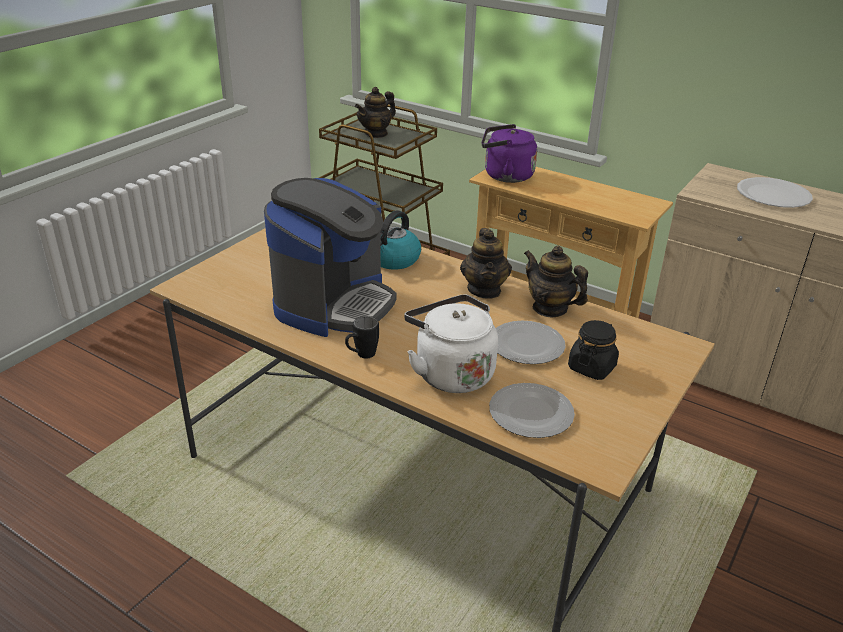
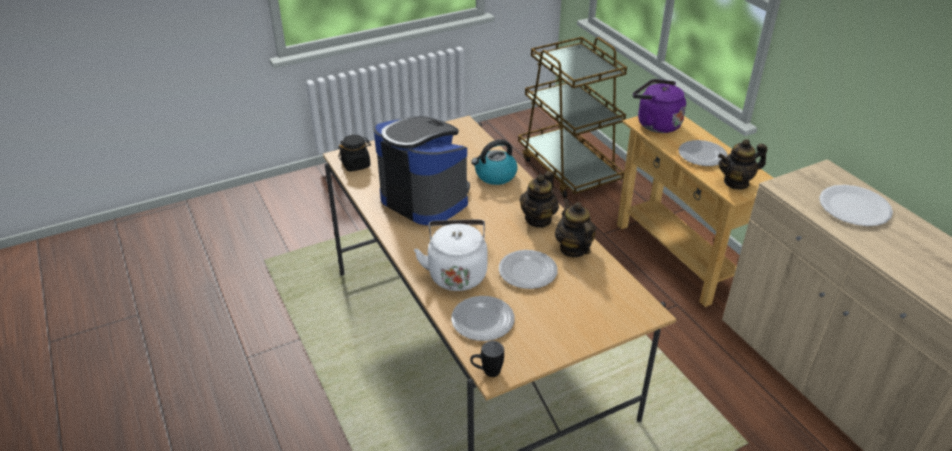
camera: 30 degrees right, 5 degrees up
coffee machine [264,178,397,337] -> coffee machine turned 105 degrees counterclockwise [374,116,470,225]
black mug [345,316,379,358] -> black mug moved to [470,341,504,377]
teapot [355,87,396,138] -> teapot moved to [718,139,767,190]
black jar [568,320,619,380] -> black jar moved to [338,135,371,172]
none -> plate [679,140,727,166]

